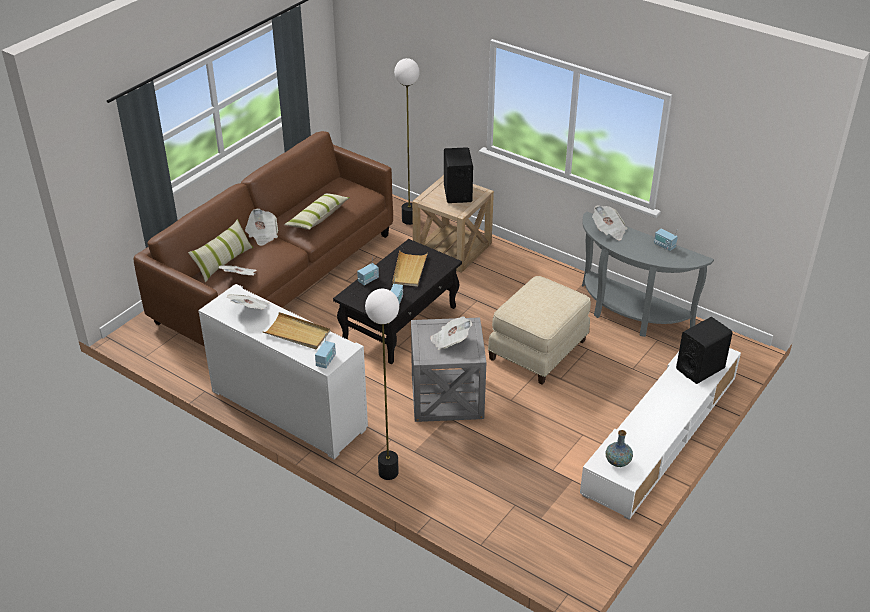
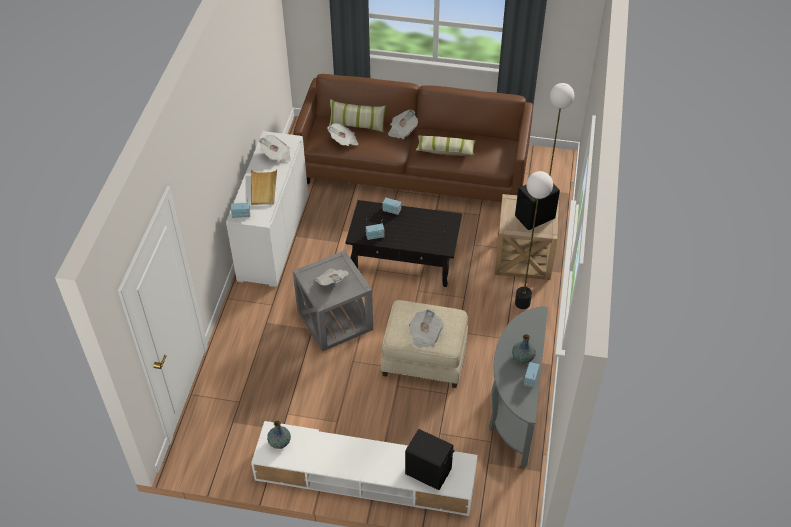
camera: 65 degrees right, 10 degrees up
floor lamp [365,289,399,480] -> floor lamp moved to [515,171,553,309]
beige tray [392,250,428,287] -> none
newspaper [592,205,627,241] -> newspaper moved to [409,309,444,348]
none -> vase [512,334,536,363]

